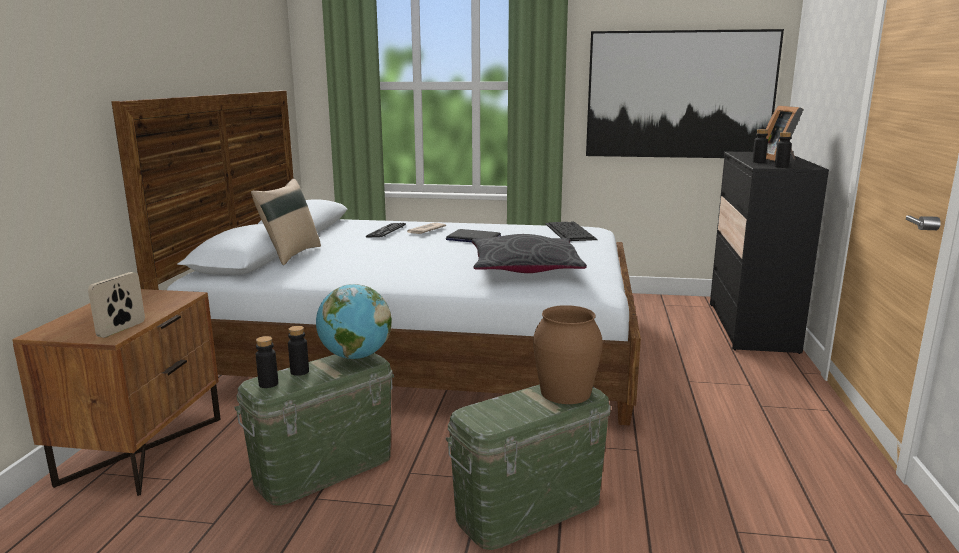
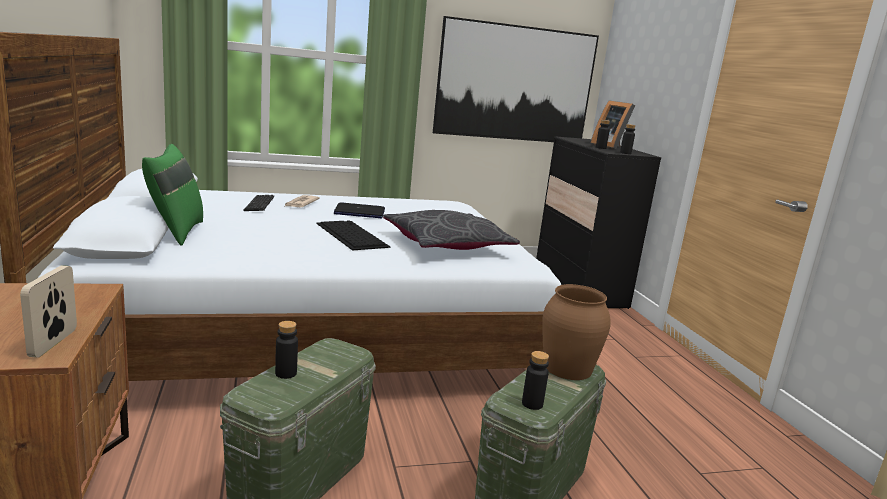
camera: 25 degrees left, 0 degrees up
beige pillow [251,179,321,265] -> green pillow [142,144,203,246]
black bottle [256,336,278,388] -> black bottle moved to [522,351,549,410]
globe [316,284,392,359] -> none
keyboard [545,221,598,241] -> keyboard moved to [316,220,391,251]

